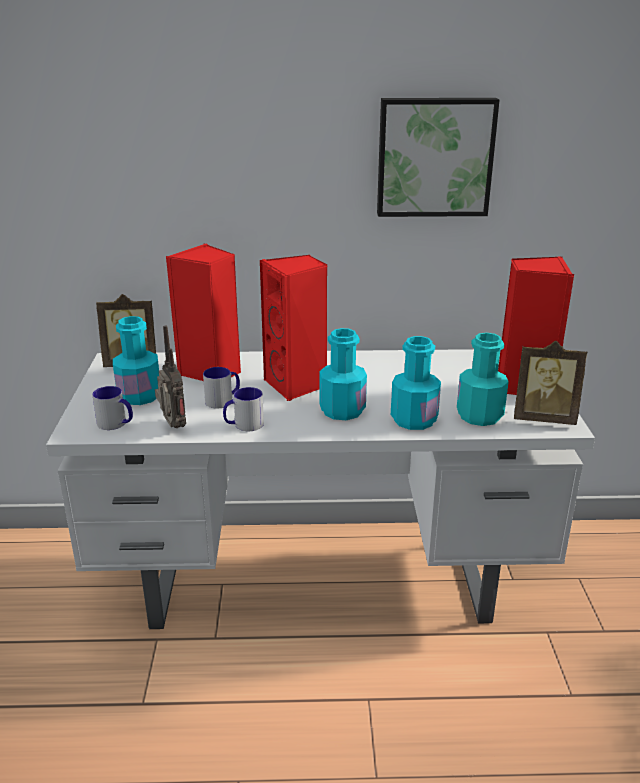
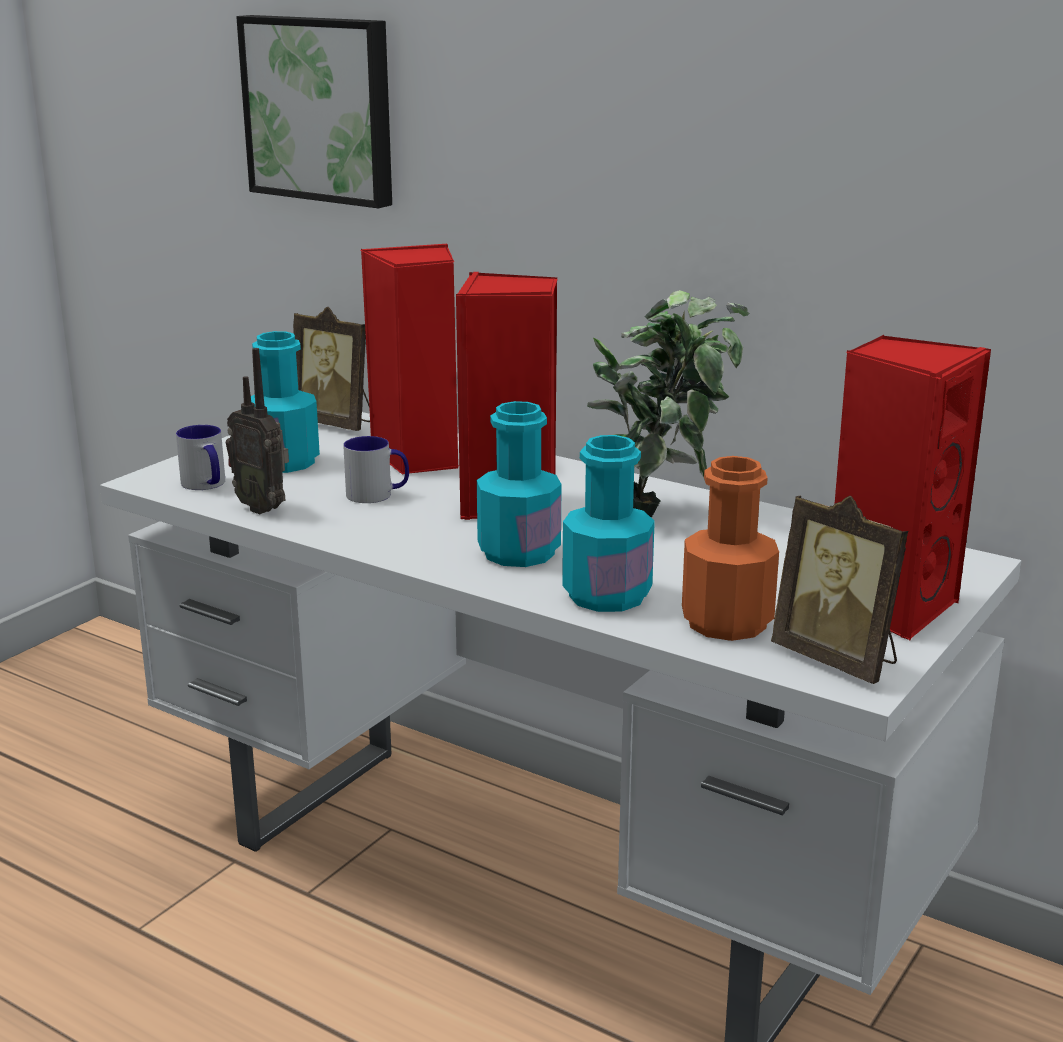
camera: 35 degrees right, 5 degrees down
radio [155,325,186,428] -> radio turned 120 degrees clockwise [226,348,289,514]
mug [223,387,264,431] -> none
picture [377,98,500,217] -> picture moved to [236,15,392,208]
turquoise bottle [457,333,509,426] -> orange bottle [682,456,779,641]
none -> potted plant [587,290,750,518]

